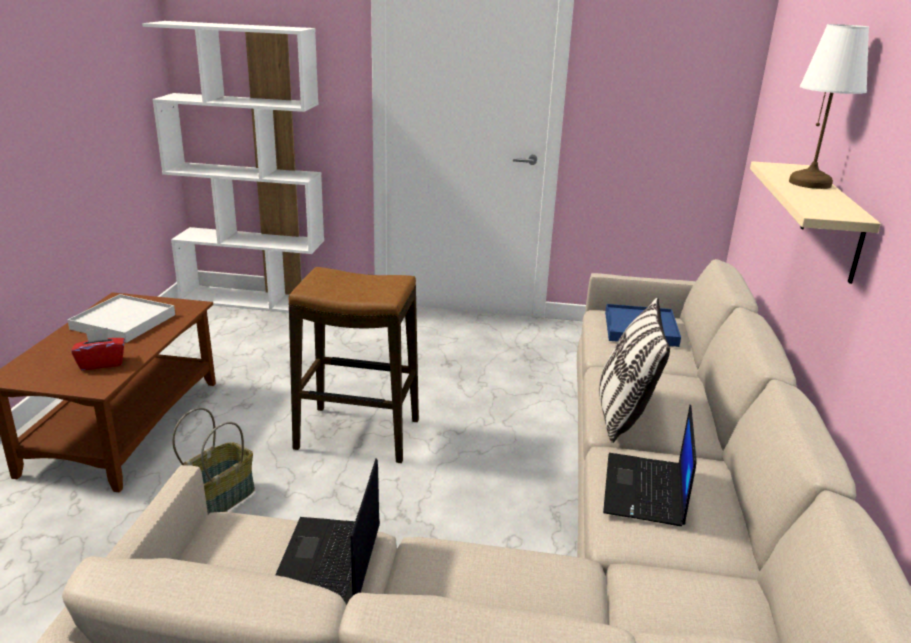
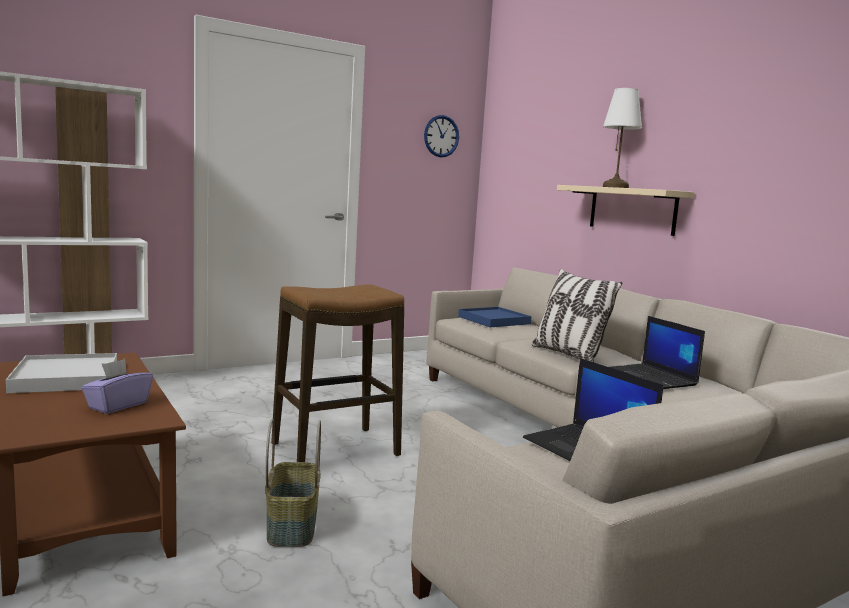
camera: 40 degrees left, 15 degrees down
red tissue box [71,328,125,370] -> purple tissue box [81,359,153,414]
none -> wall clock [424,115,459,157]

